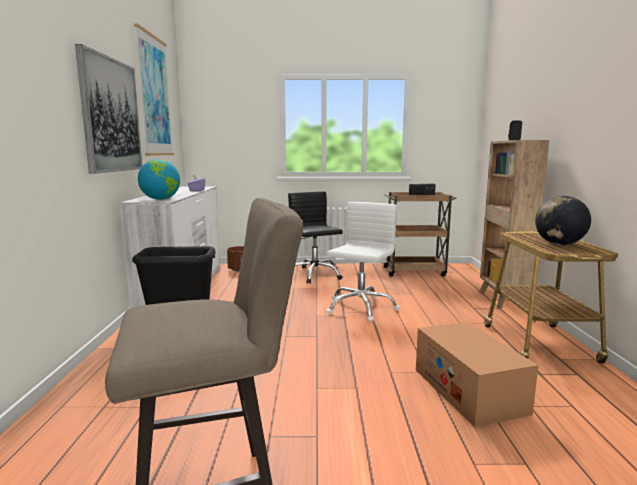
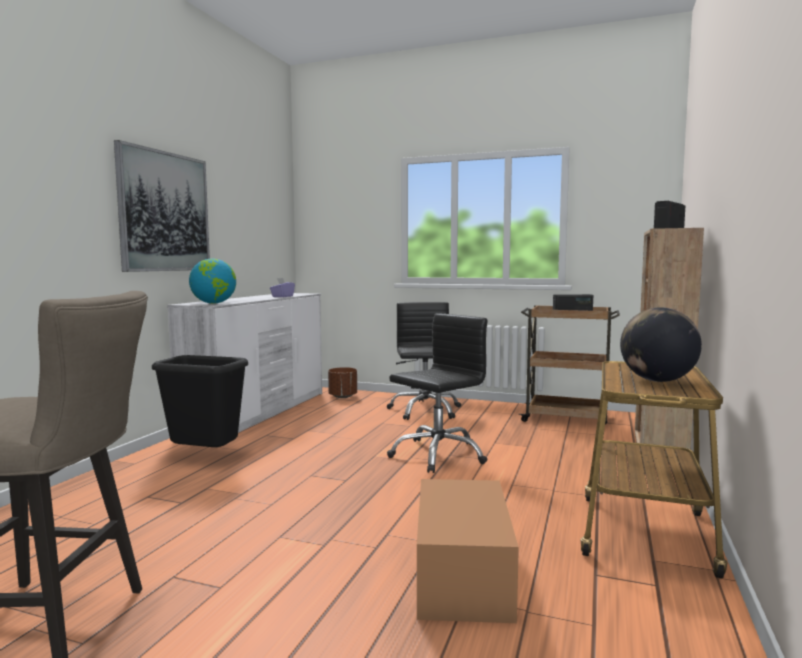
camera: 20 degrees right, 5 degrees down
picture [134,24,174,156] -> none
white office chair [326,202,400,322] -> black office chair [387,313,488,473]

